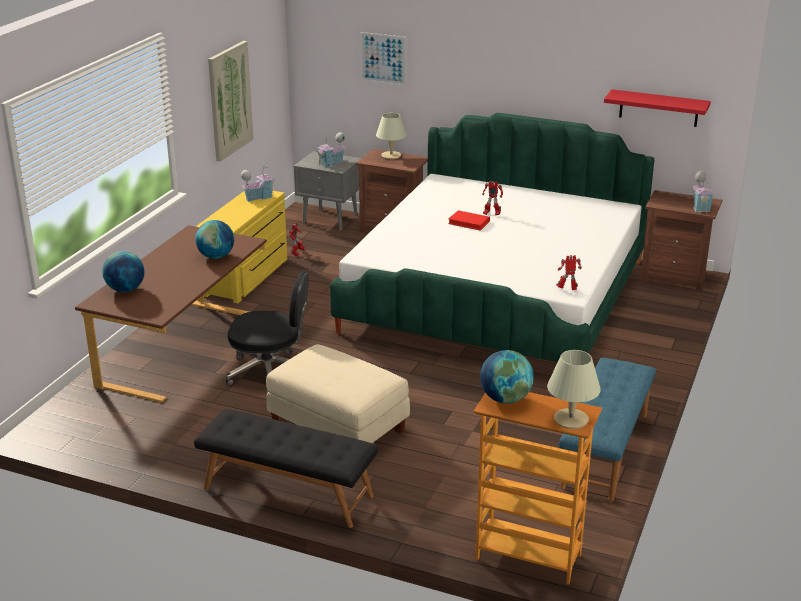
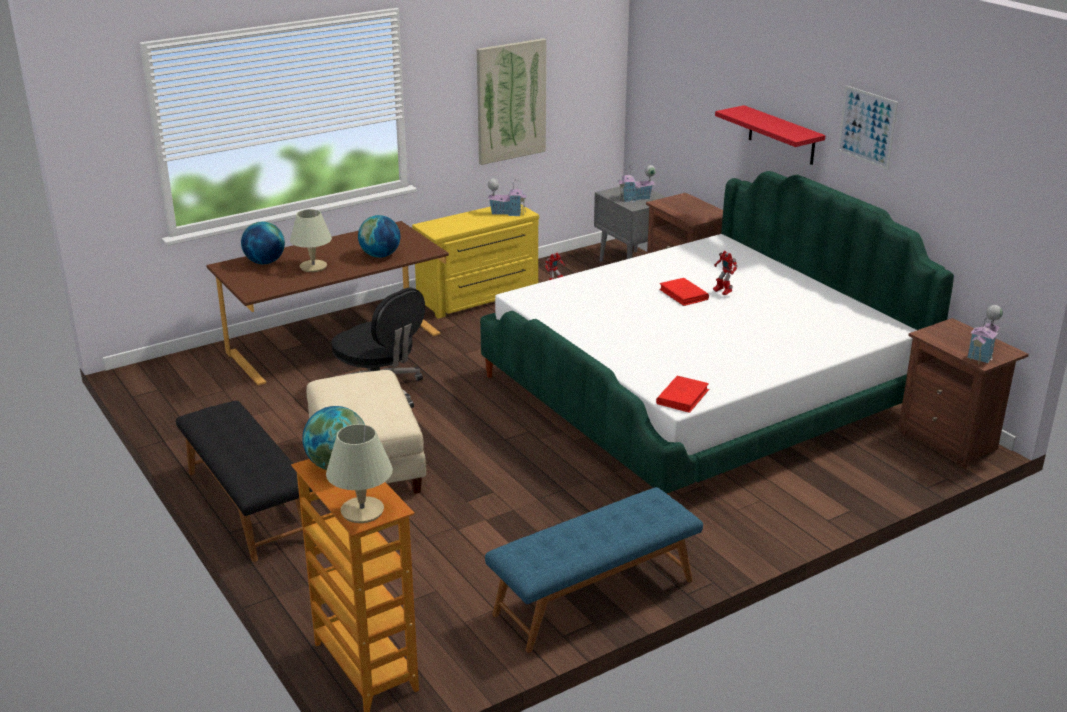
camera: 35 degrees right, 0 degrees up
picture [360,32,406,86] -> picture moved to [838,85,898,170]
beige table lamp [376,113,407,160] -> beige table lamp moved to [290,209,332,272]
toy robot [556,255,582,290] -> red book [656,376,709,413]
red shelf [604,89,711,127] -> red shelf moved to [715,105,826,165]

